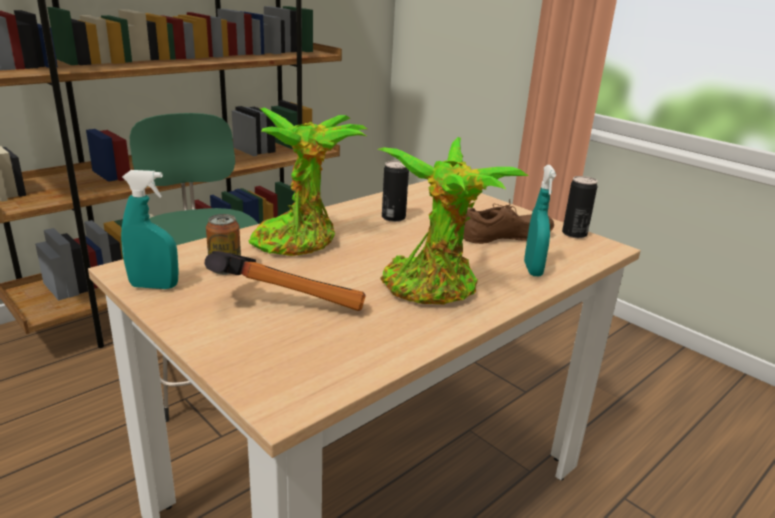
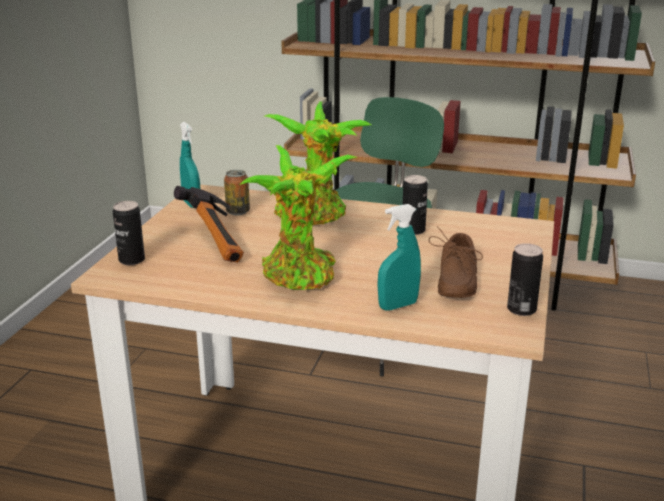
camera: 60 degrees right, 0 degrees up
brown shoe [463,199,554,244] -> brown shoe turned 60 degrees clockwise [429,226,483,298]
none -> can [113,201,145,265]

